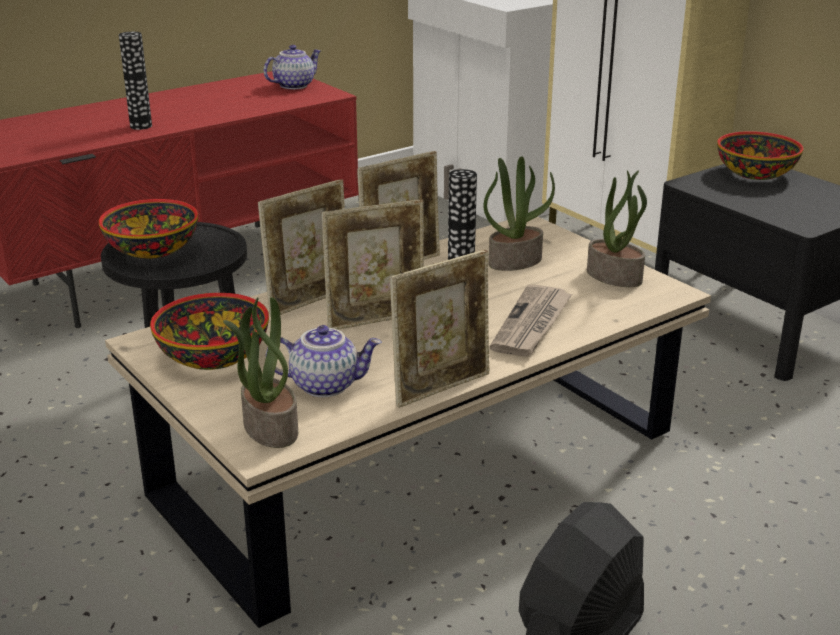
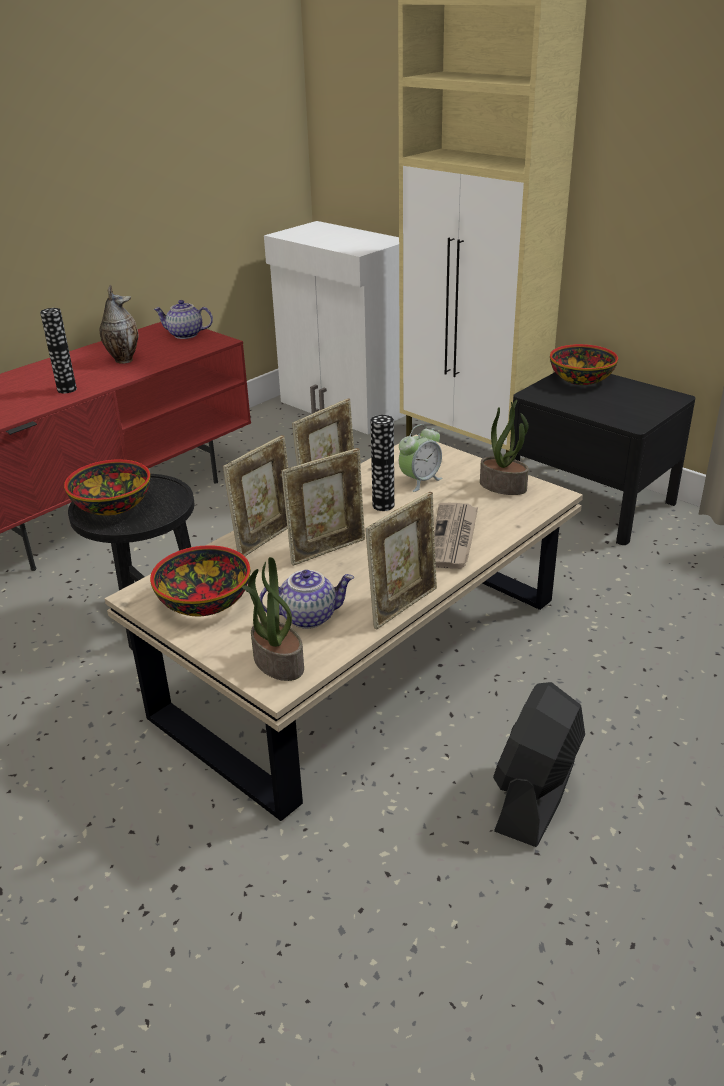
camera: 10 degrees left, 5 degrees up
teapot [264,45,321,89] -> teapot turned 120 degrees counterclockwise [154,300,213,339]
potted plant [484,156,555,271] -> alarm clock [399,424,442,492]
none -> vase [100,285,138,364]

